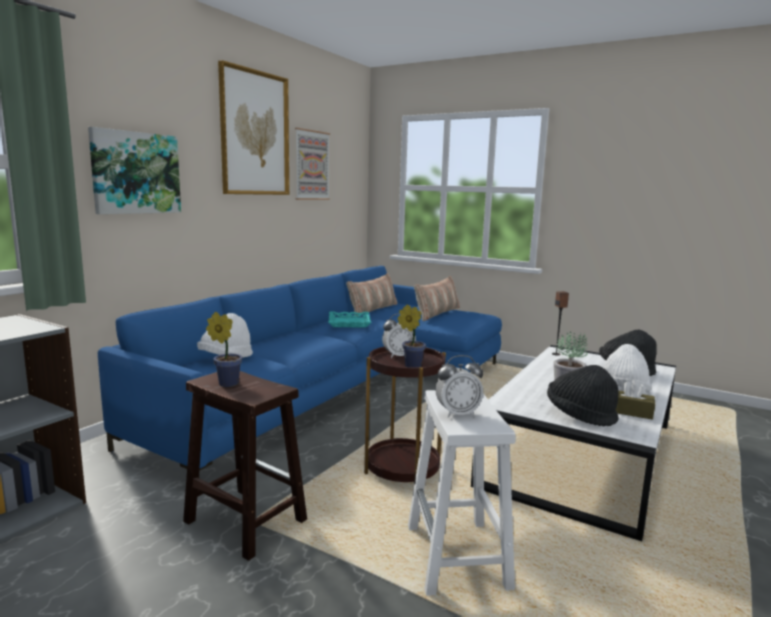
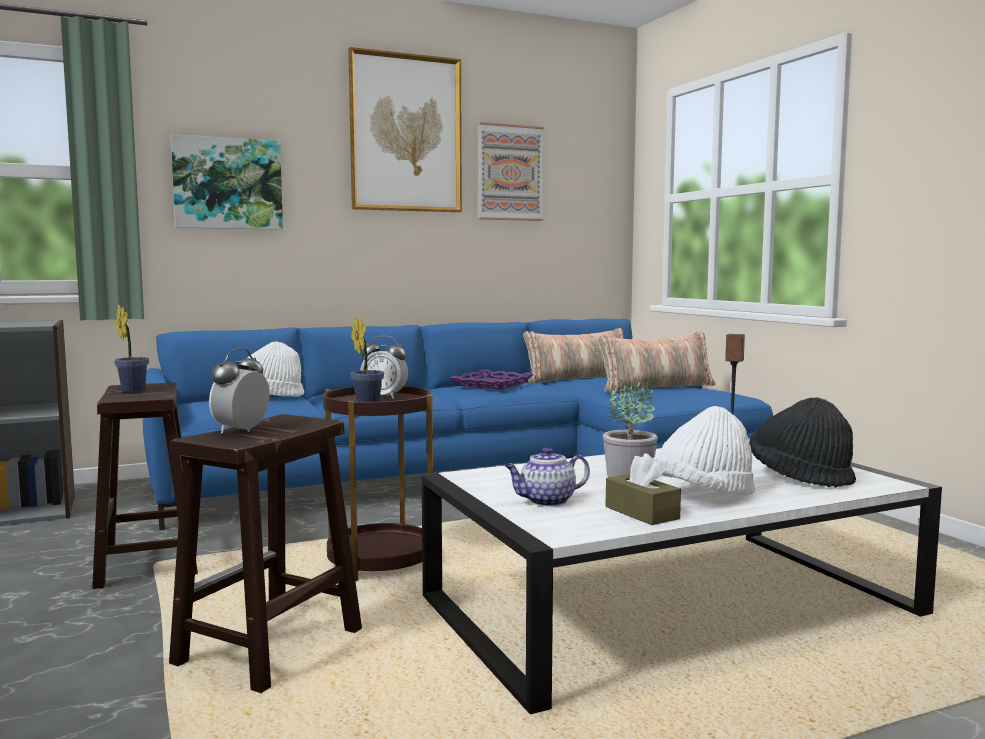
camera: 35 degrees right, 5 degrees down
turquoise tray [328,311,371,327] -> purple tray [450,369,534,389]
white stool [408,390,516,596] -> brown stool [169,414,362,693]
alarm clock [435,355,483,418] -> alarm clock turned 90 degrees clockwise [209,348,270,433]
black hat [547,365,619,427] -> teapot [505,447,590,507]

